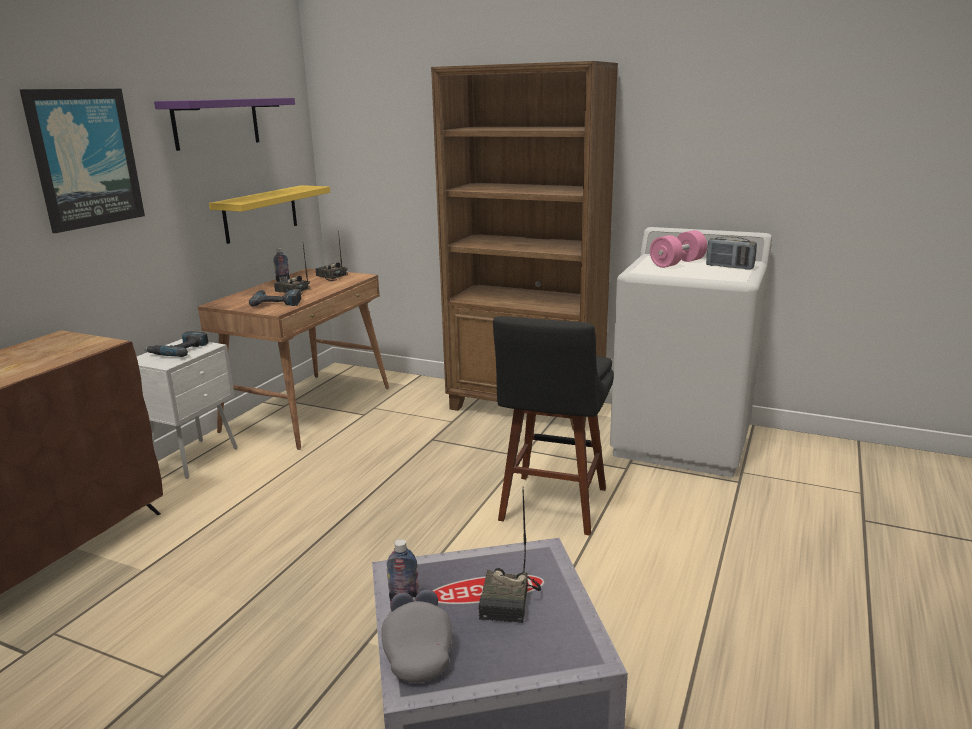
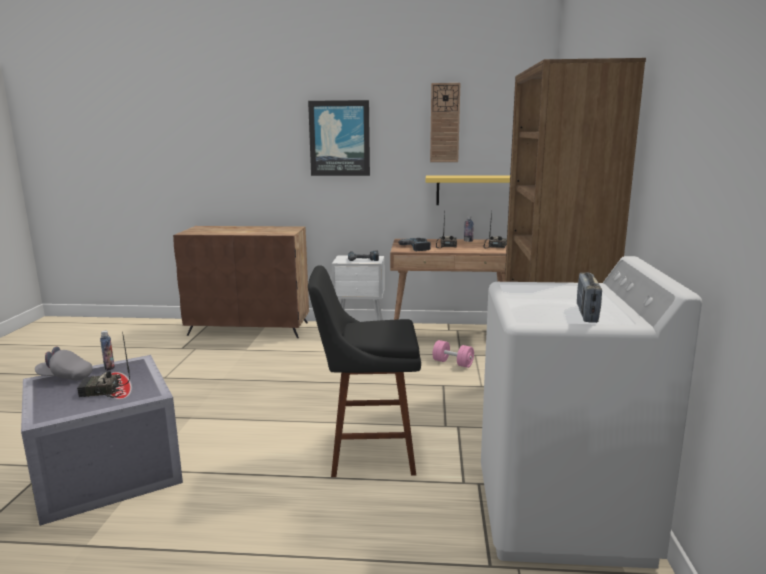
camera: 70 degrees right, 5 degrees down
purple shelf [154,98,295,151] -> wall clock [430,83,460,162]
grey cap [382,590,452,683] -> grey cap turned 150 degrees counterclockwise [35,347,93,381]
pink dumbbell [650,230,707,268] -> pink dumbbell moved to [433,340,474,368]

